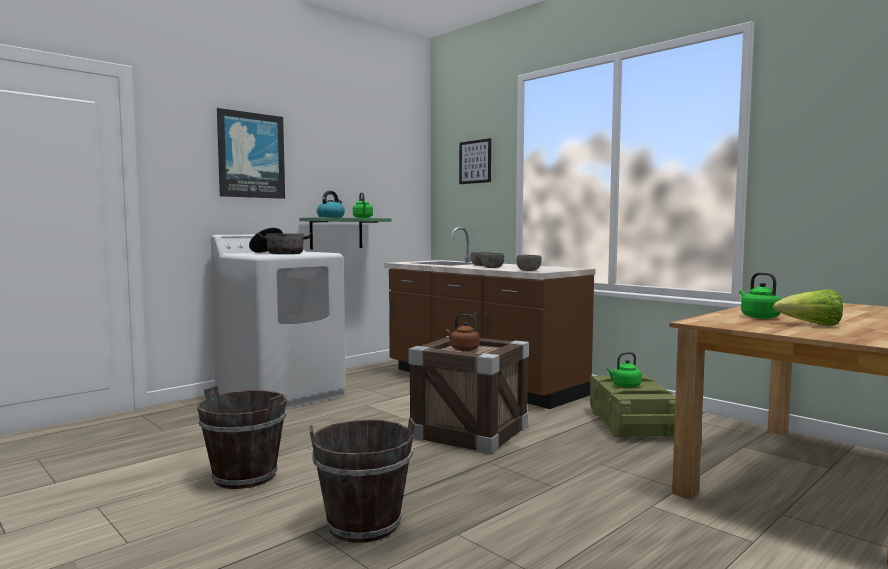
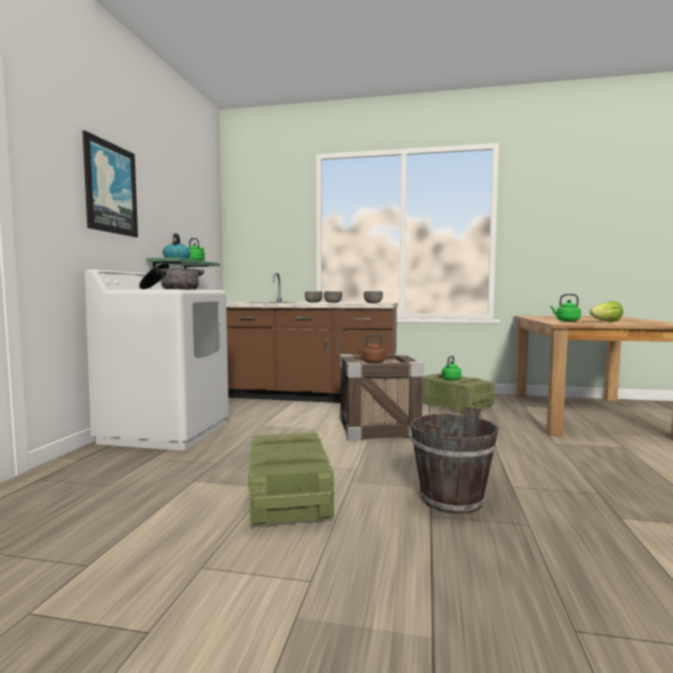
camera: 35 degrees left, 0 degrees up
brown bucket [197,386,287,489] -> crate [248,432,334,525]
picture [459,138,491,184] -> none

